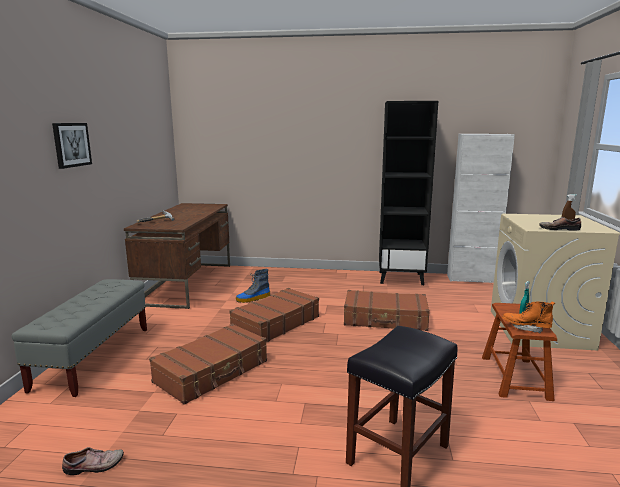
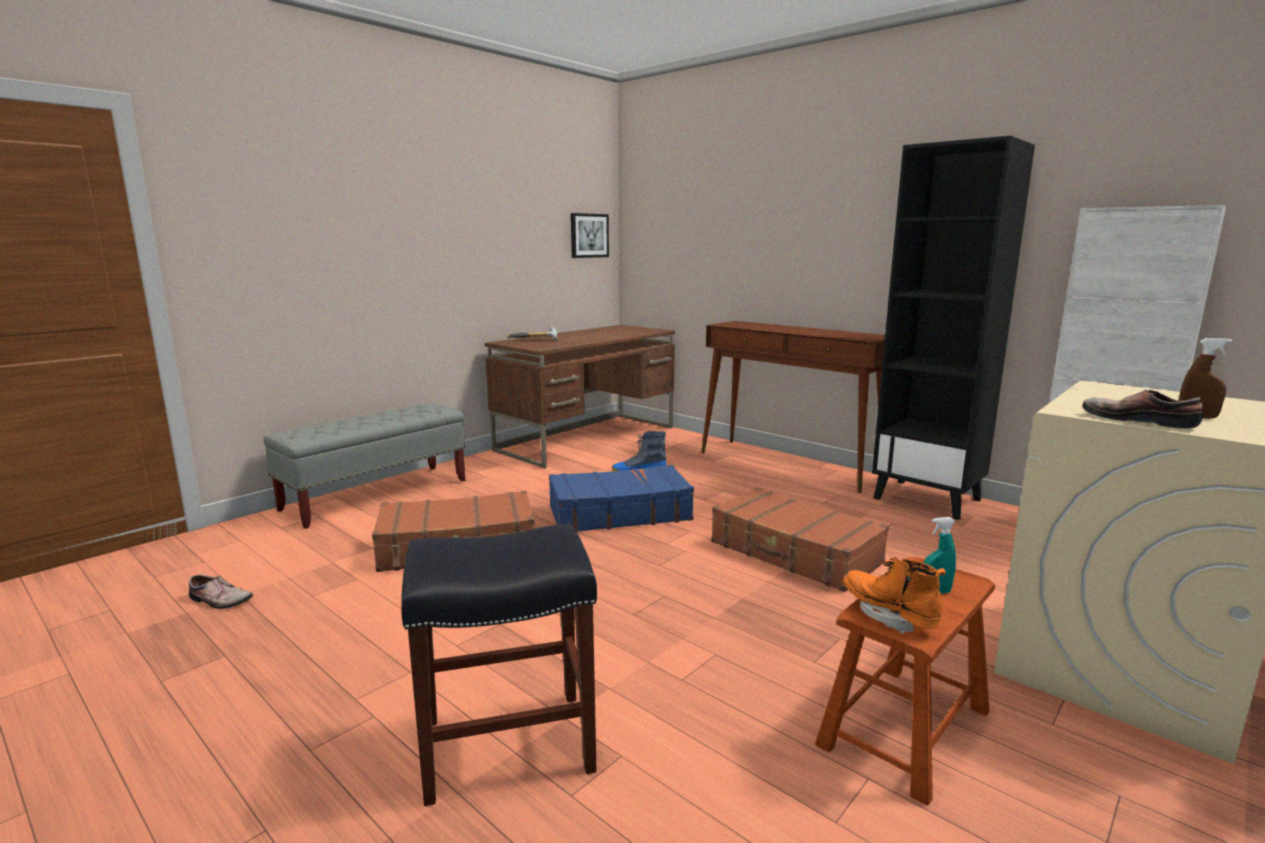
camera: 35 degrees right, 0 degrees up
picture [52,123,92,169] -> picture moved to [571,213,609,258]
brown suitcase [229,288,319,342] -> blue suitcase [549,465,694,533]
none -> brown console table [701,321,885,493]

